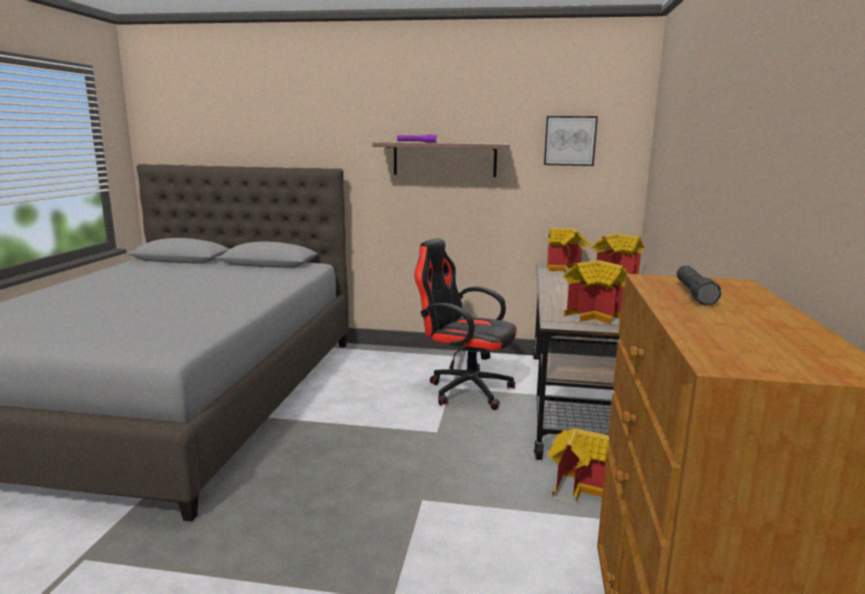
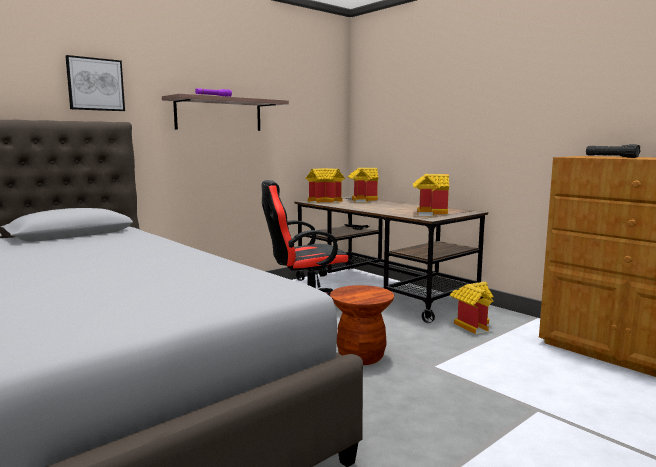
camera: 50 degrees left, 5 degrees down
picture [544,116,598,166] -> picture moved to [65,55,125,111]
none -> brown stool [330,285,394,365]

